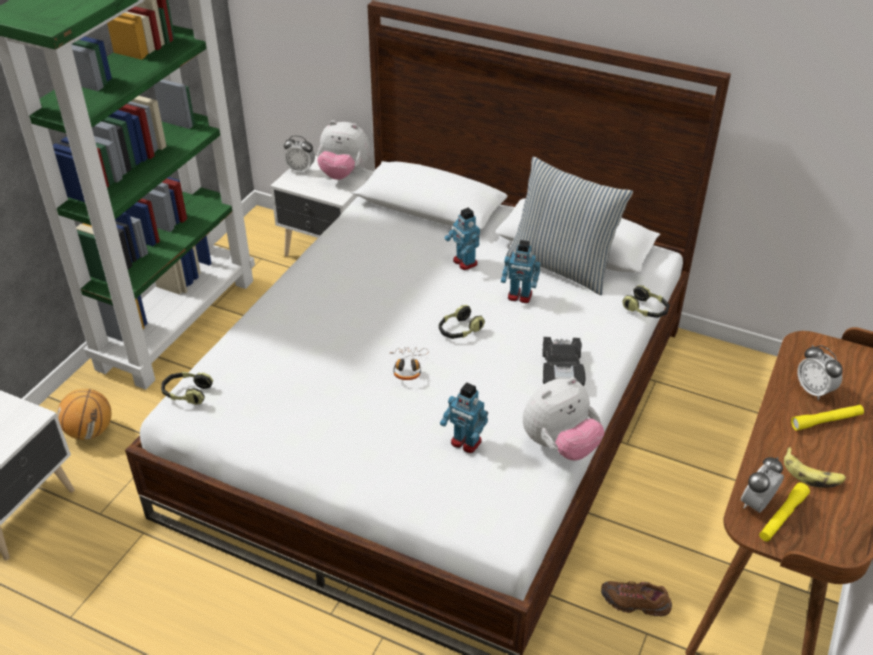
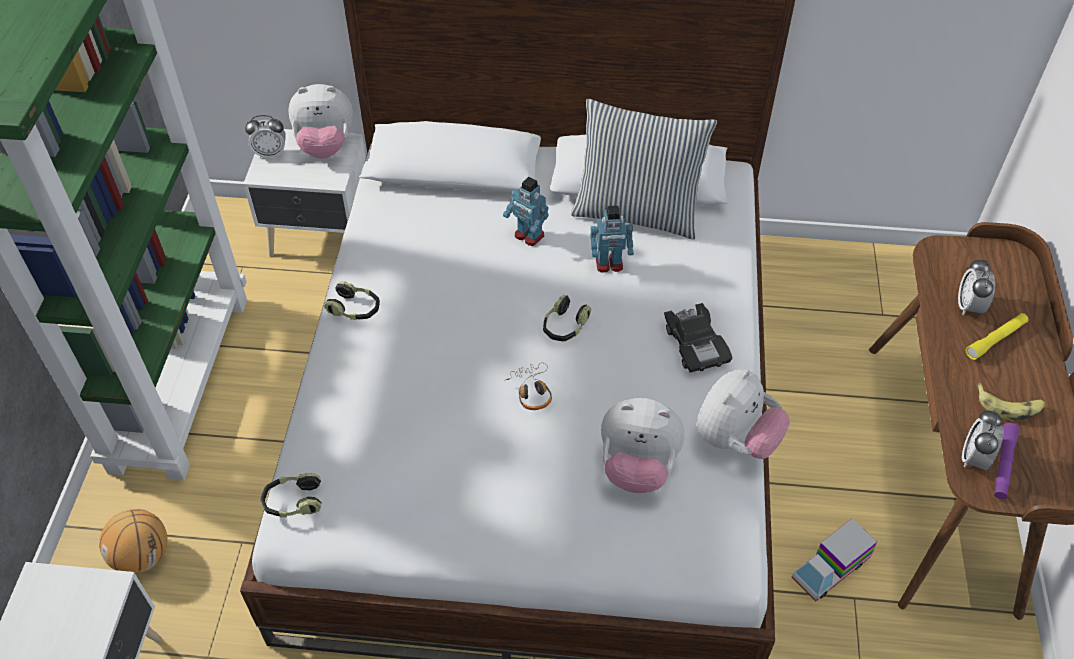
camera: 20 degrees left, 10 degrees up
toy robot [440,382,488,453] -> plush toy [601,398,685,493]
brown shoe [601,581,672,616] -> toy truck [792,518,877,602]
headphones [622,285,670,318] -> headphones moved to [324,282,380,320]
yellow flashlight [759,482,810,541] -> purple flashlight [994,423,1020,499]
alarm clock [797,345,843,400] -> alarm clock turned 60 degrees clockwise [958,258,995,315]

